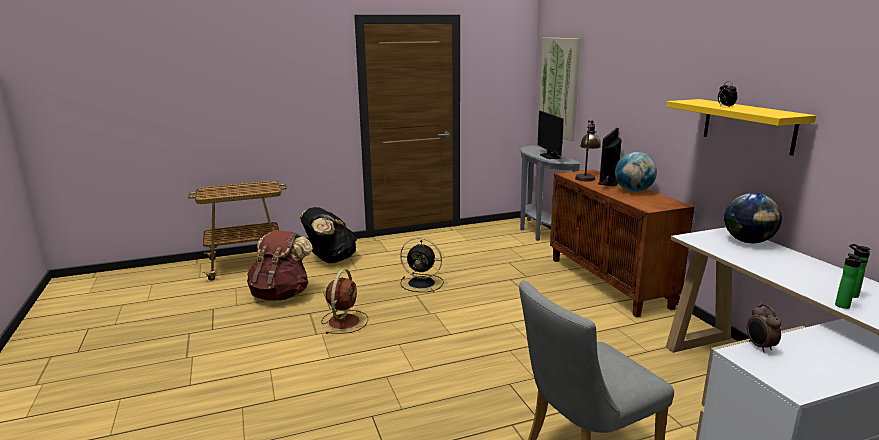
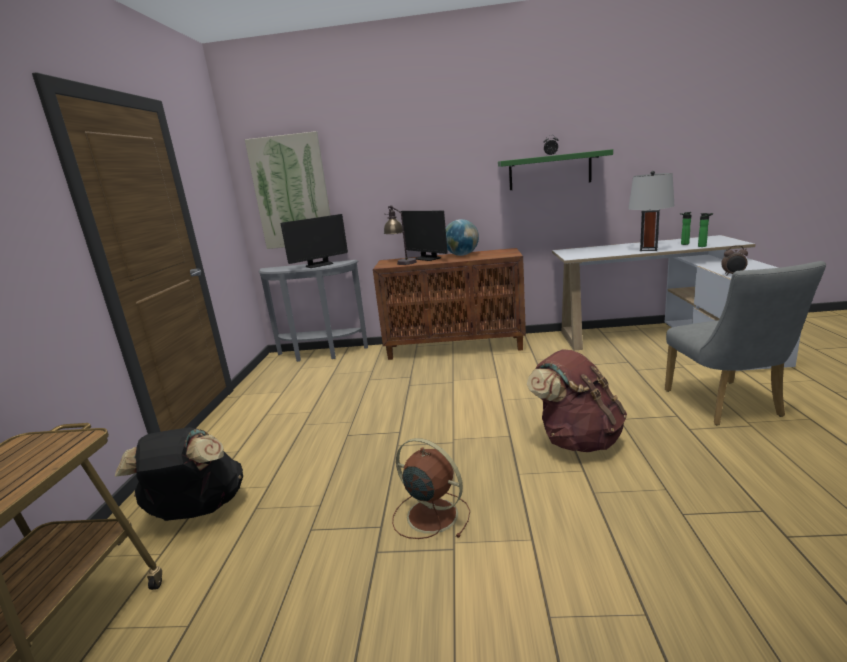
camera: 65 degrees left, 0 degrees up
brown backpack [247,230,313,301] -> brown backpack moved to [527,349,627,452]
black fan [400,238,444,292] -> none
monitor [538,111,564,159] -> monitor turned 45 degrees counterclockwise [281,214,348,268]
yellow shelf [667,99,816,156] -> green shelf [498,149,613,190]
globe [724,193,782,243] -> none
none -> grey table lamp [628,171,674,251]

